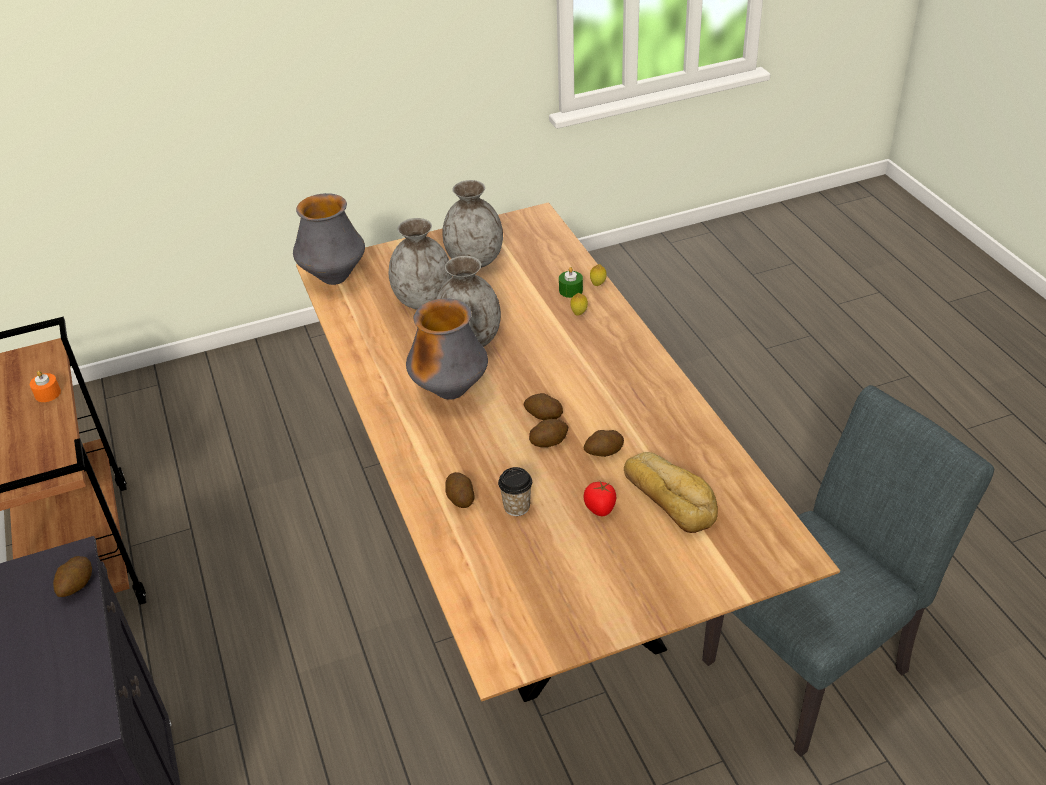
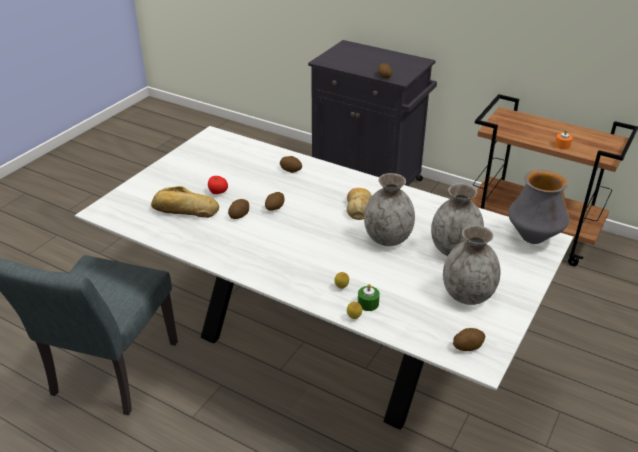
camera: 140 degrees right, 5 degrees down
brown dining table [296,202,840,702] -> white dining table [75,126,573,430]
vase [406,298,488,400] -> bread [347,188,372,220]
cup [498,467,532,516] -> none
potato [524,393,563,420] -> potato moved to [453,328,485,351]

